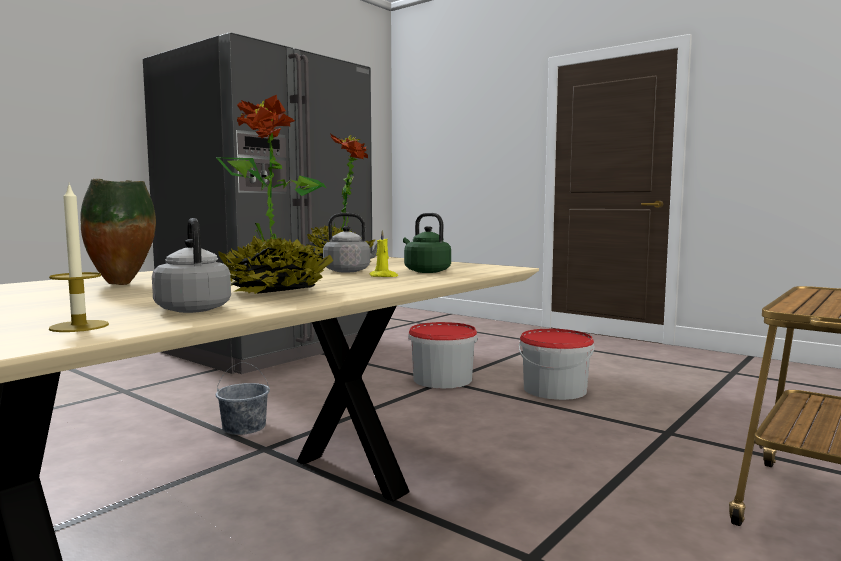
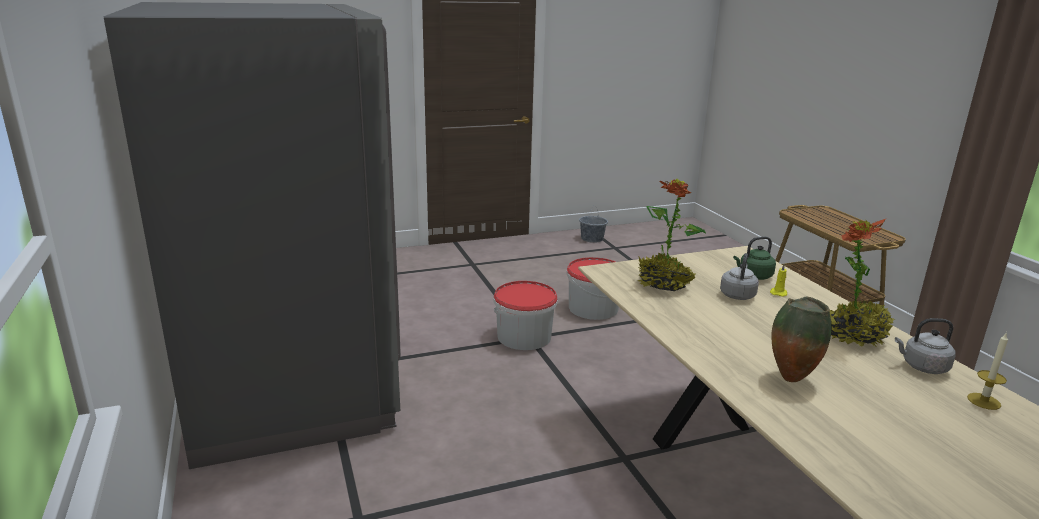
camera: 60 degrees left, 15 degrees up
grey bucket [216,362,270,435] -> grey bucket moved to [579,205,608,243]

